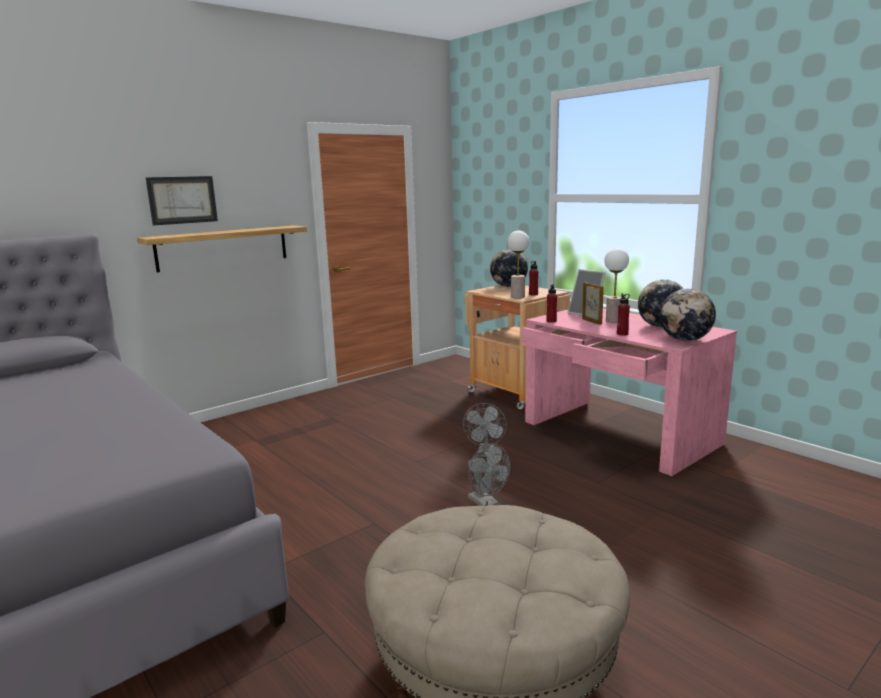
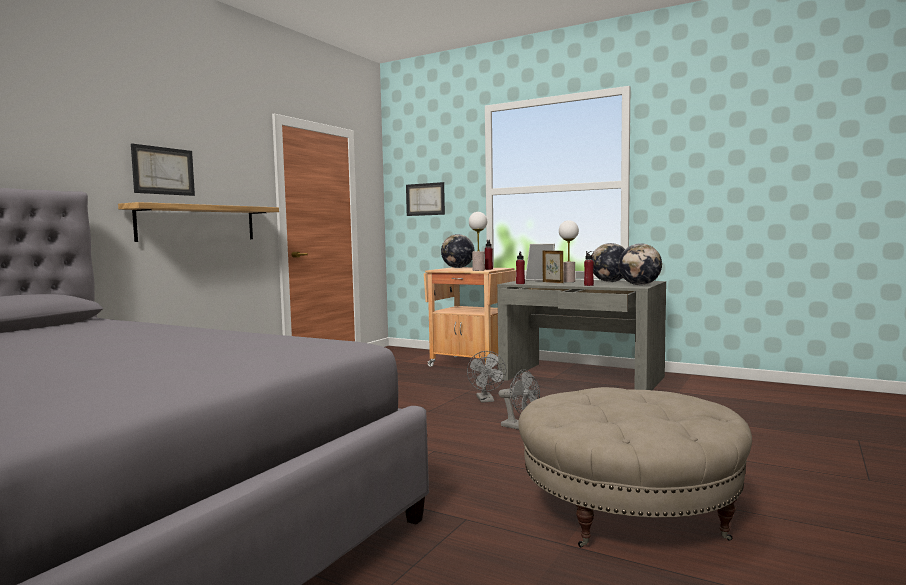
camera: 20 degrees left, 10 degrees down
pink desk [522,309,737,476] -> grey desk [497,279,666,390]
none -> picture [406,182,445,216]

